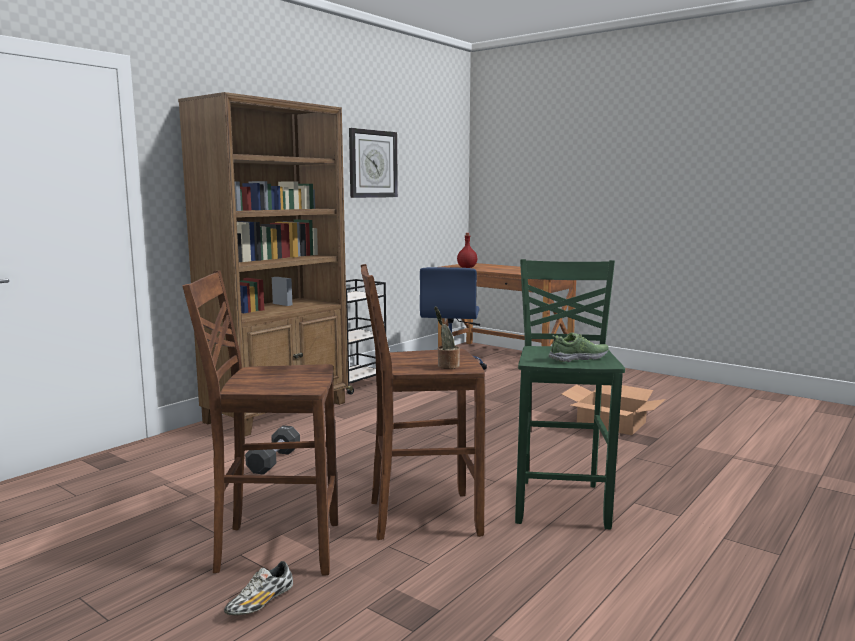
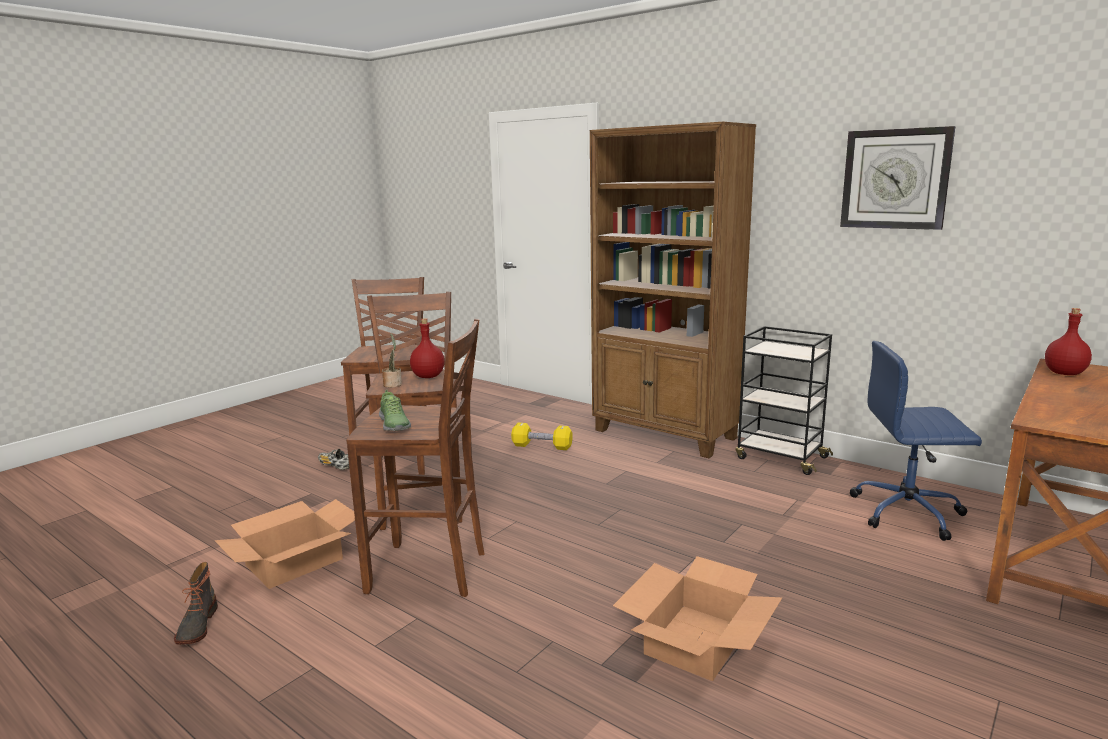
camera: 90 degrees right, 5 degrees up
black dumbbell [245,425,300,475] -> yellow dumbbell [511,423,573,450]
green stool [515,259,625,530] -> brown stool [346,319,485,597]
none -> boot [174,562,218,645]
none -> cardboard box [214,499,355,589]
none -> red bottle [410,318,444,378]

